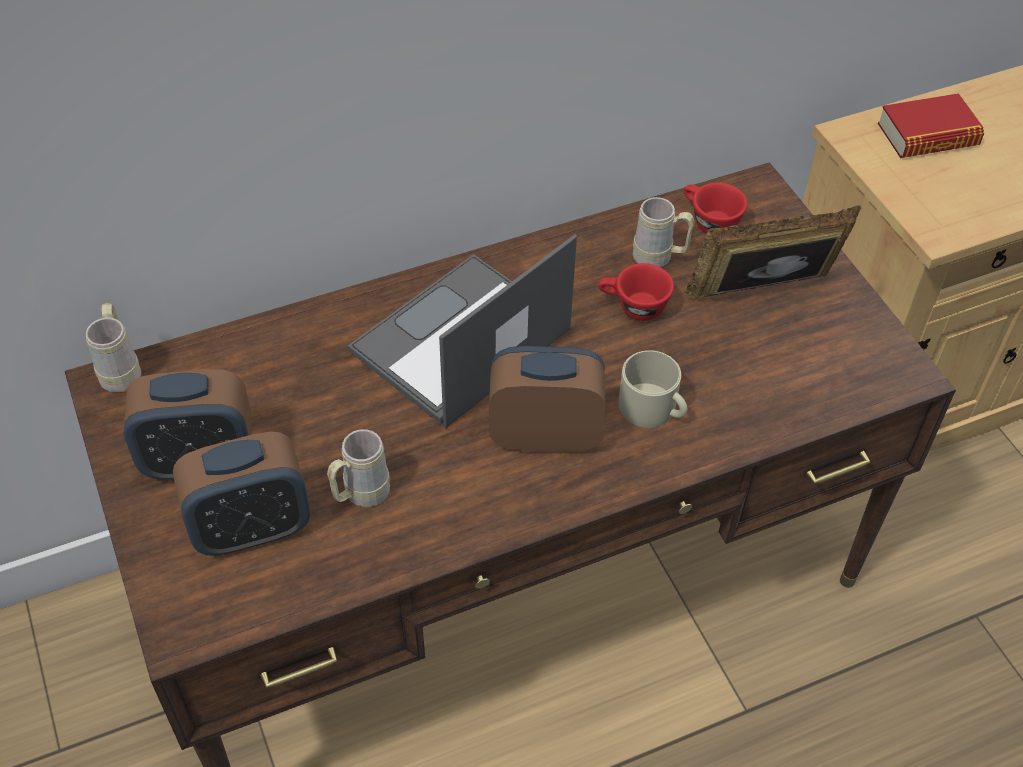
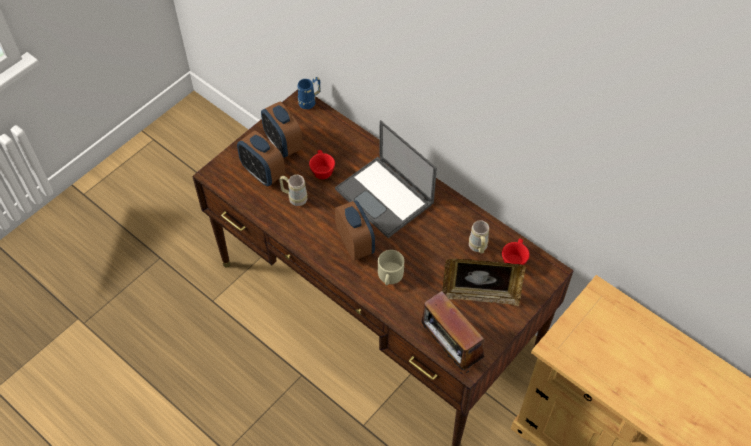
camera: 65 degrees right, 5 degrees up
beige mug [86,303,141,392] -> blue mug [298,77,321,109]
laptop [348,234,577,428] -> laptop turned 150 degrees counterclockwise [335,120,437,238]
red cup [598,263,674,321] -> red cup moved to [309,150,335,179]
picture frame [685,205,861,299] -> picture frame turned 135 degrees clockwise [442,259,526,306]
book [878,93,984,158] -> none
none -> radio [421,291,485,374]

